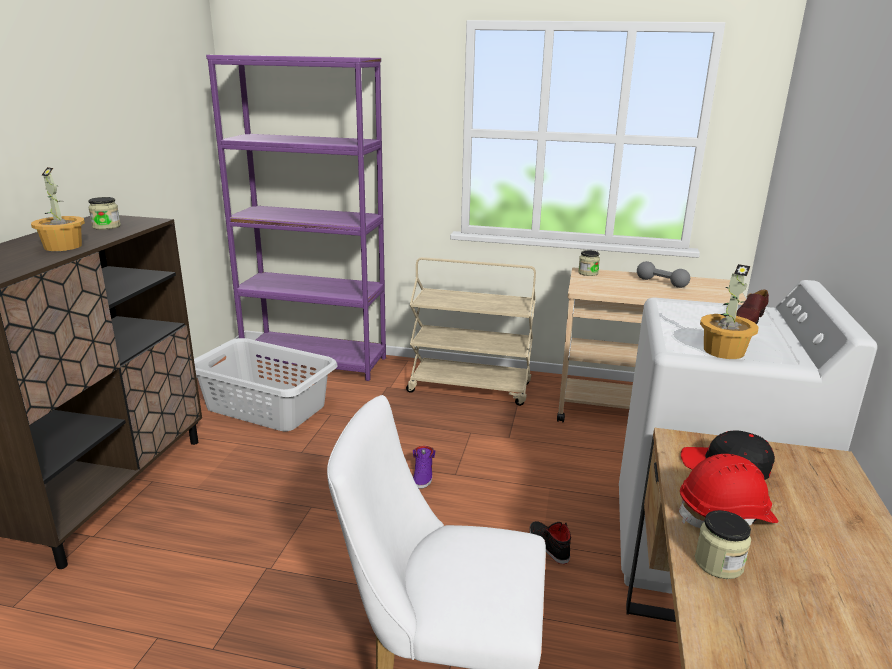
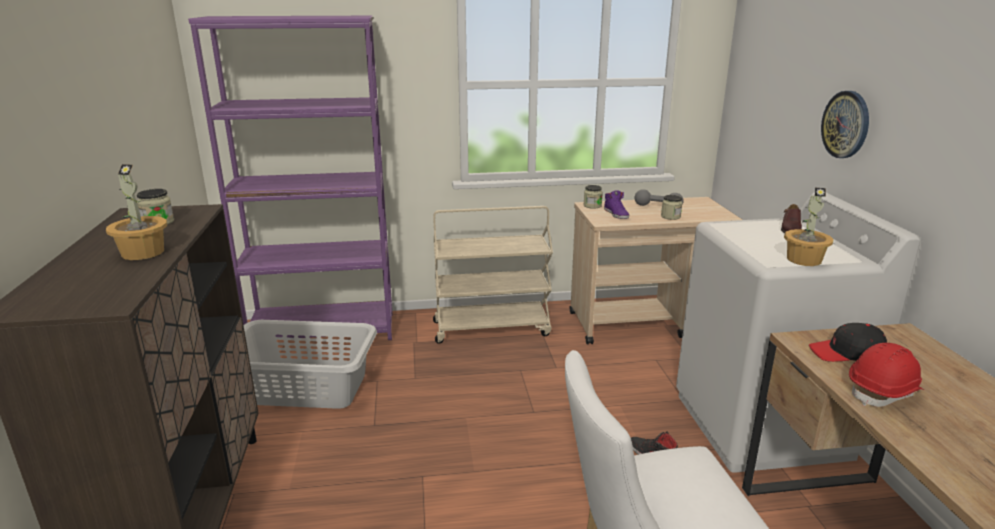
camera: 20 degrees left, 0 degrees up
purple shoe [413,446,435,489] -> purple shoe moved to [604,191,629,219]
jar [695,510,751,579] -> jar moved to [661,195,682,220]
none -> wall clock [821,91,869,158]

